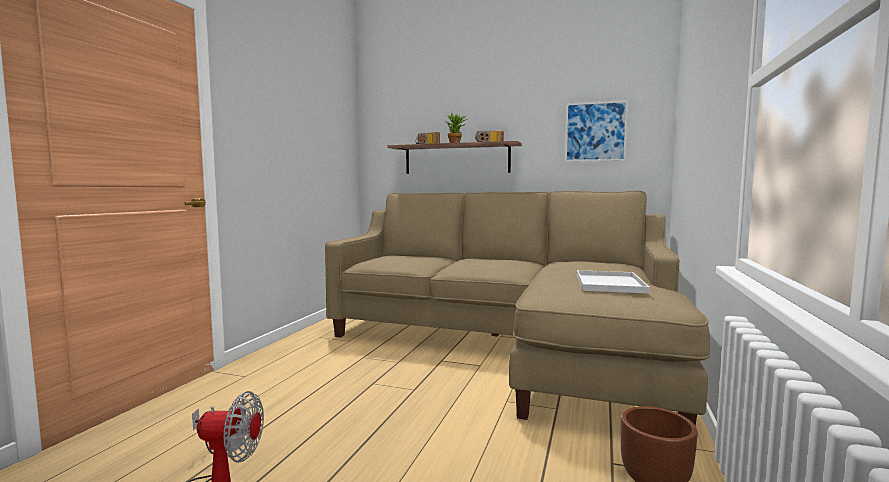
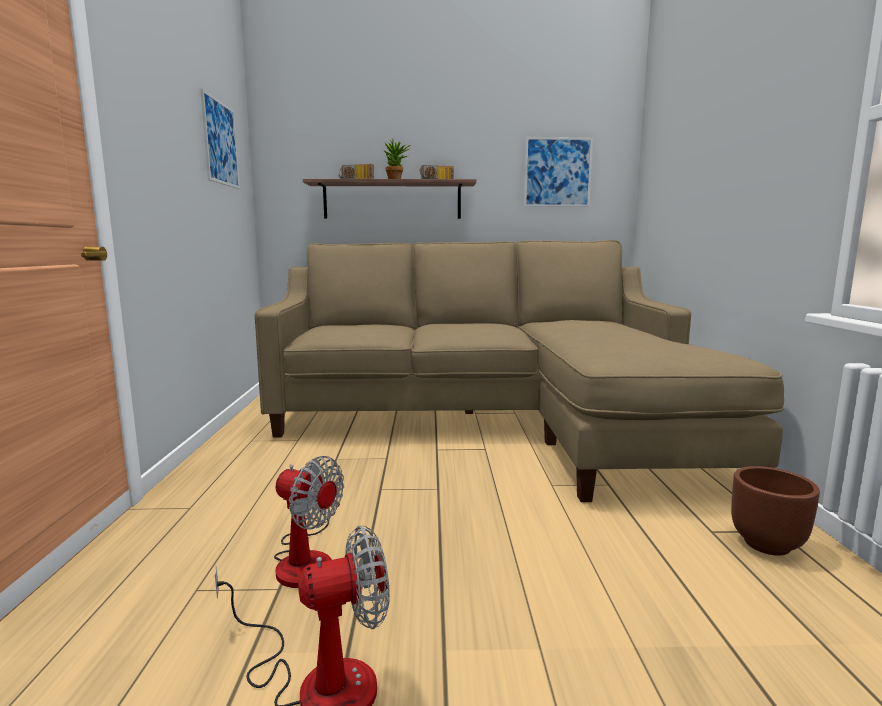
camera: 20 degrees left, 5 degrees up
white tray [577,270,650,293] -> none
none -> picture [200,89,240,189]
none -> fan [274,456,344,588]

